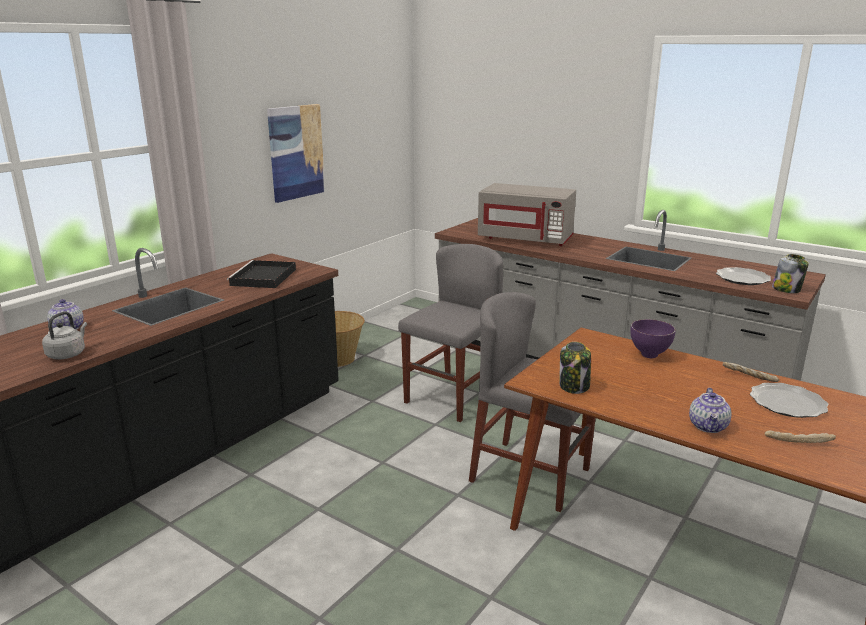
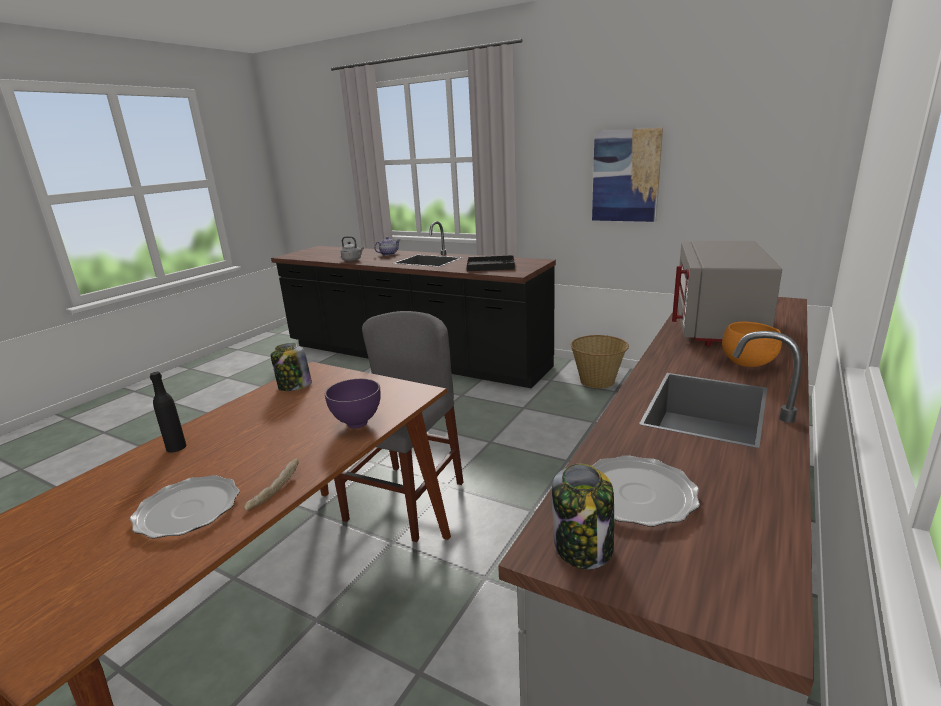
camera: 85 degrees right, 0 degrees up
grey chair [398,244,503,422] -> none
teapot [689,388,731,433] -> black bottle [150,372,186,453]
bread [765,430,836,443] -> none
none -> orange bowl [722,321,782,367]

